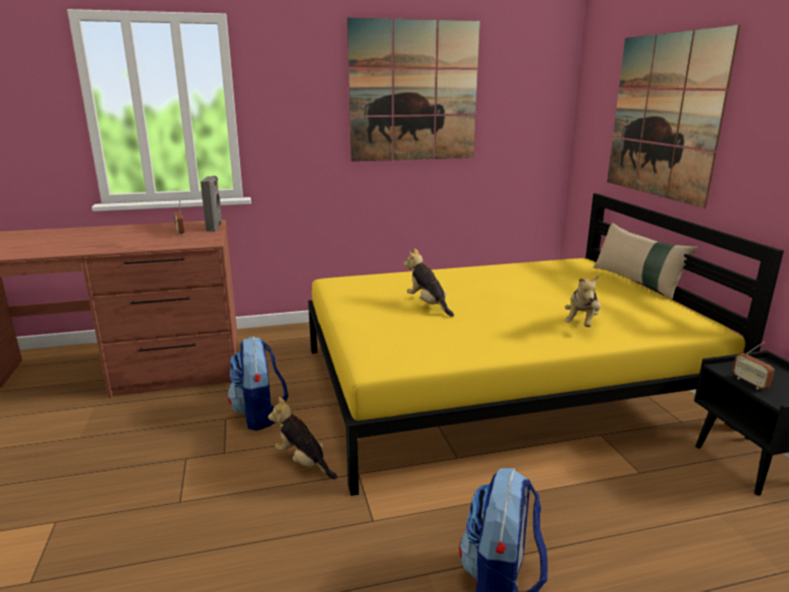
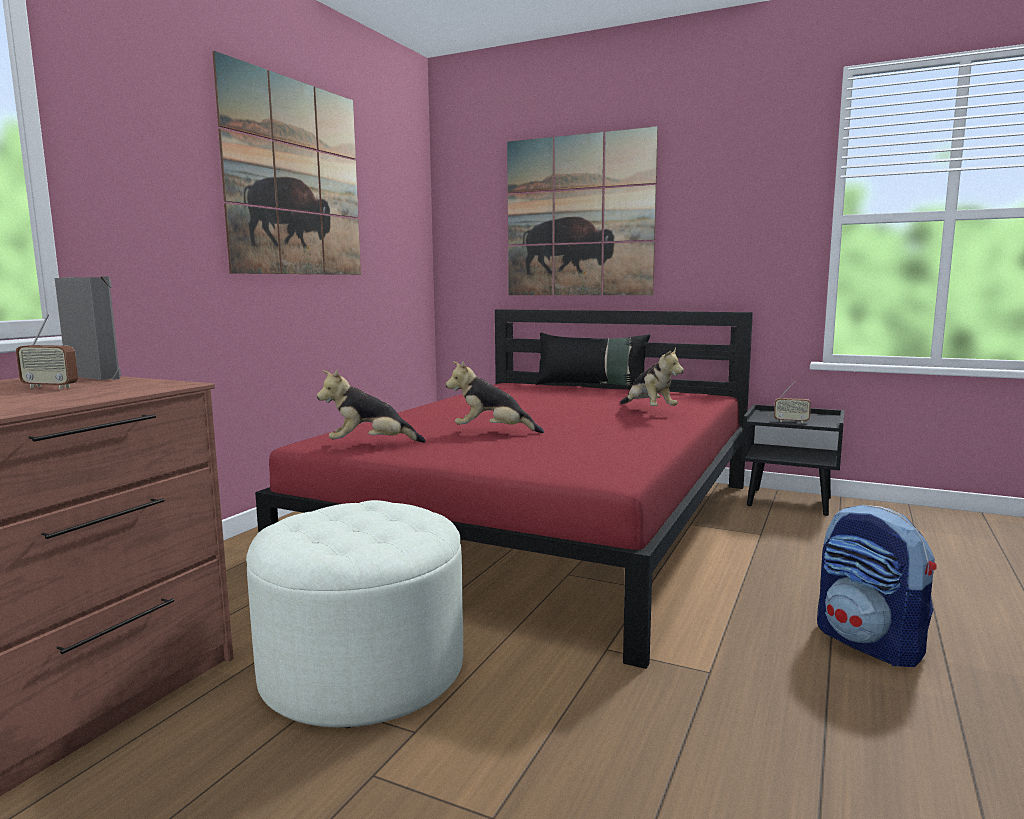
camera: 50 degrees left, 10 degrees down
backpack [228,336,288,431] -> white ottoman [246,500,463,728]
plush toy [268,397,337,479] -> plush toy moved to [317,370,426,443]
yellow bed [308,193,784,496] -> red bed [255,309,753,669]
beige pillow [594,223,697,300] -> black pillow [536,333,650,387]

